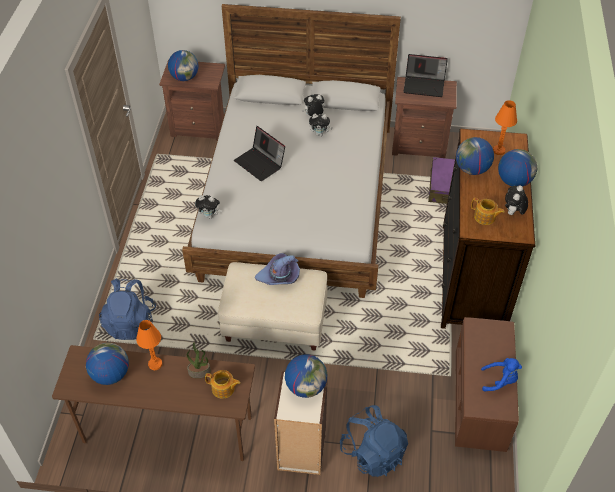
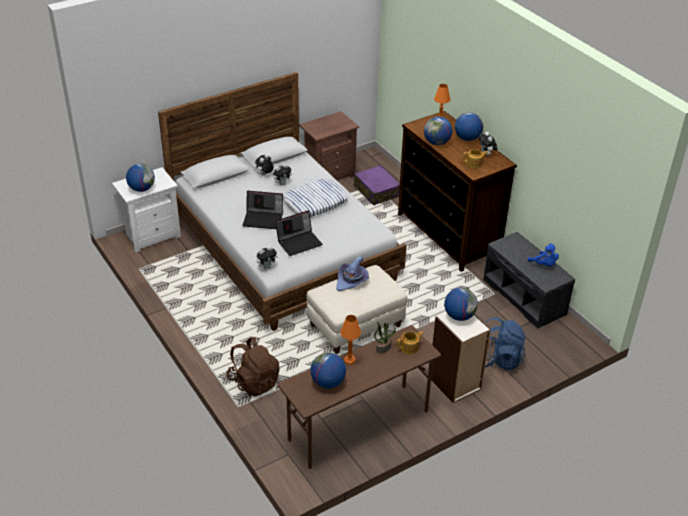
camera: 40 degrees left, 10 degrees down
blue backpack [99,278,156,340] -> brown backpack [226,337,279,396]
brown nightstand [159,59,225,141] -> white nightstand [112,167,181,252]
laptop [403,54,448,97] -> laptop moved to [275,210,323,256]
brown bench [455,317,519,452] -> grey bench [483,232,575,329]
blue plush toy [481,358,522,392] -> blue plush toy turned 90 degrees clockwise [528,243,559,266]
none -> pillow [283,178,349,217]

